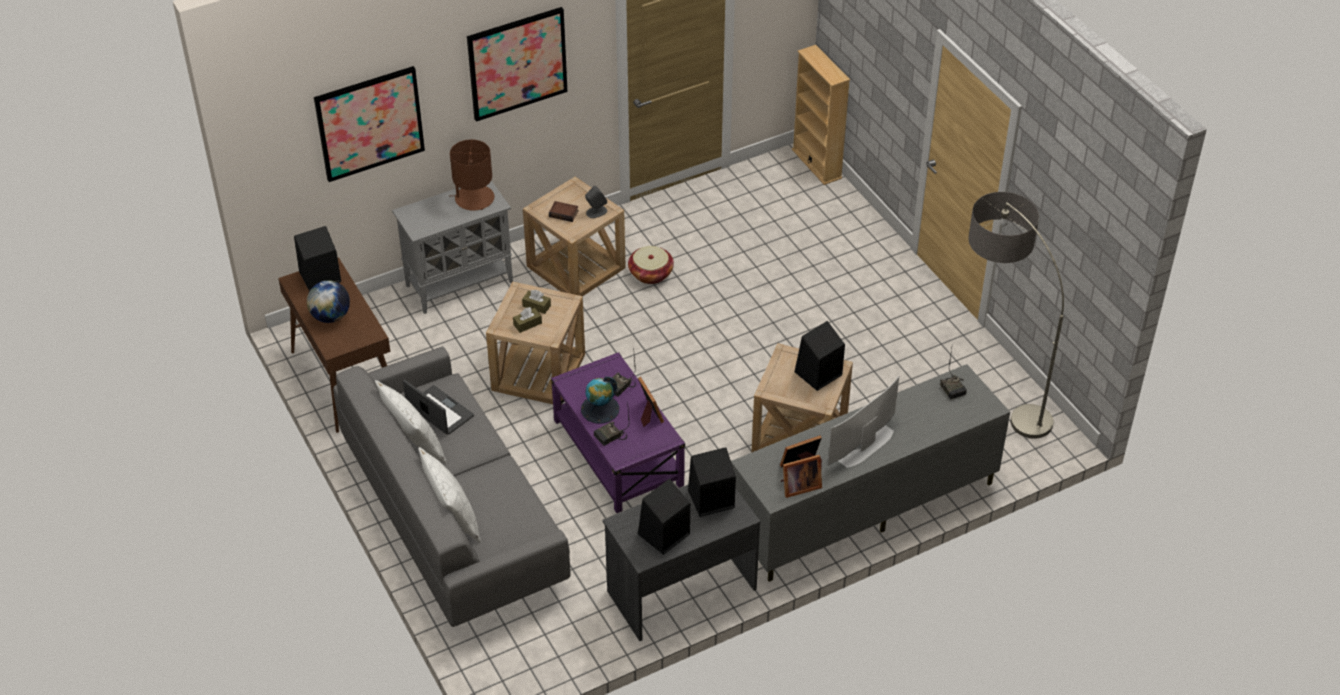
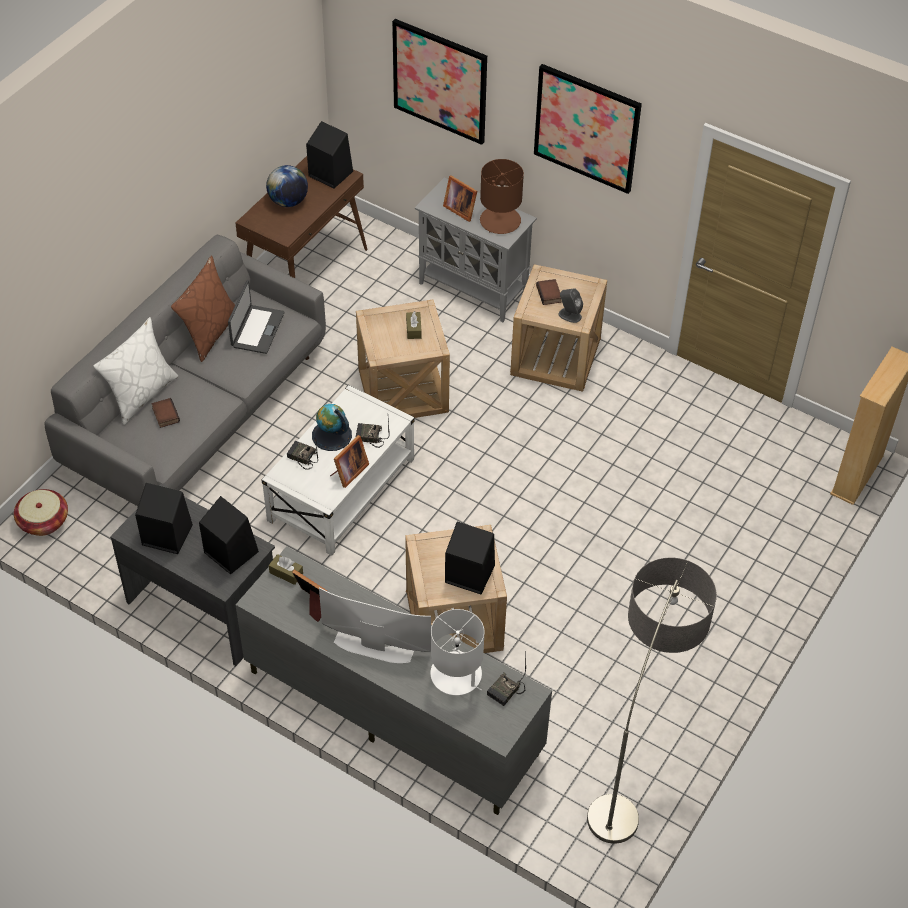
camera: 60 degrees right, 5 degrees up
white pillow [375,380,447,463] -> brown pillow [171,256,235,362]
brown tissue box [513,307,542,333] -> brown tissue box moved to [269,554,303,585]
purple coffee table [551,352,685,513] -> white coffee table [261,385,414,556]
basket [628,246,674,284] -> basket moved to [14,489,68,536]
picture frame [781,455,822,498] -> picture frame moved to [443,176,477,222]
none -> book [151,398,180,428]
none -> white table lamp [430,609,484,695]

